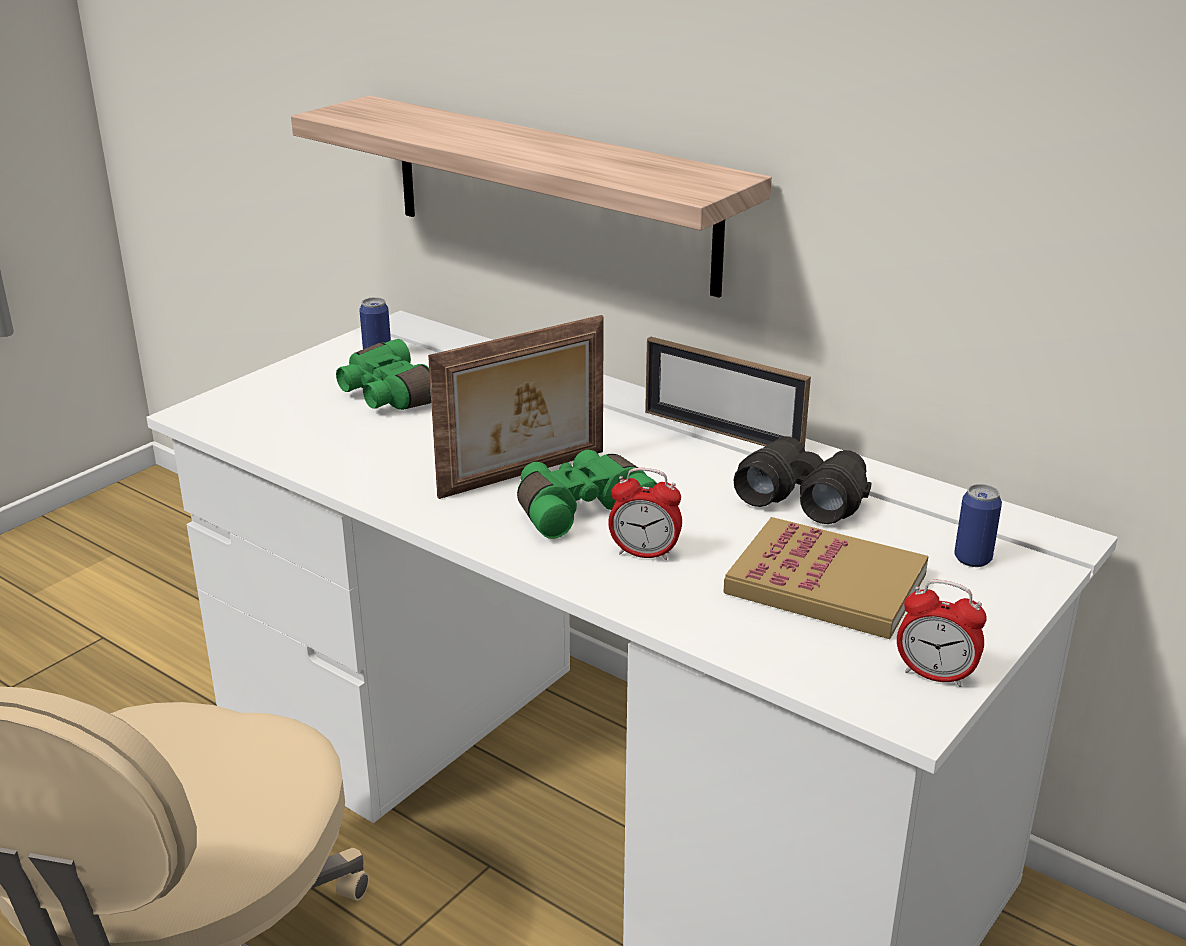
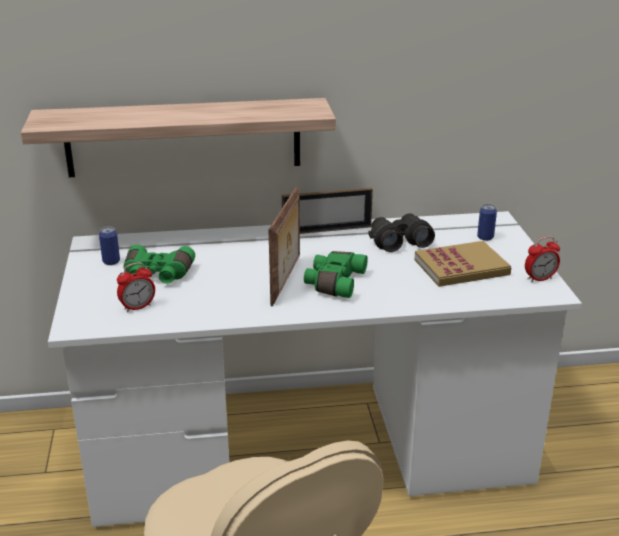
camera: 45 degrees left, 0 degrees up
alarm clock [608,468,682,560] -> alarm clock moved to [117,262,155,312]

